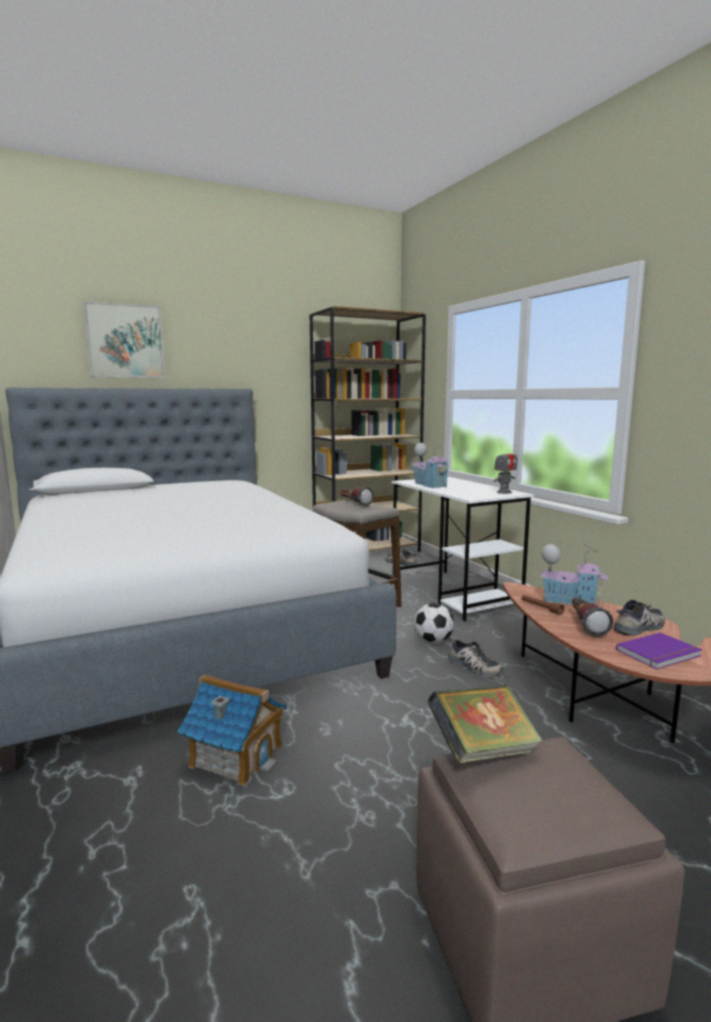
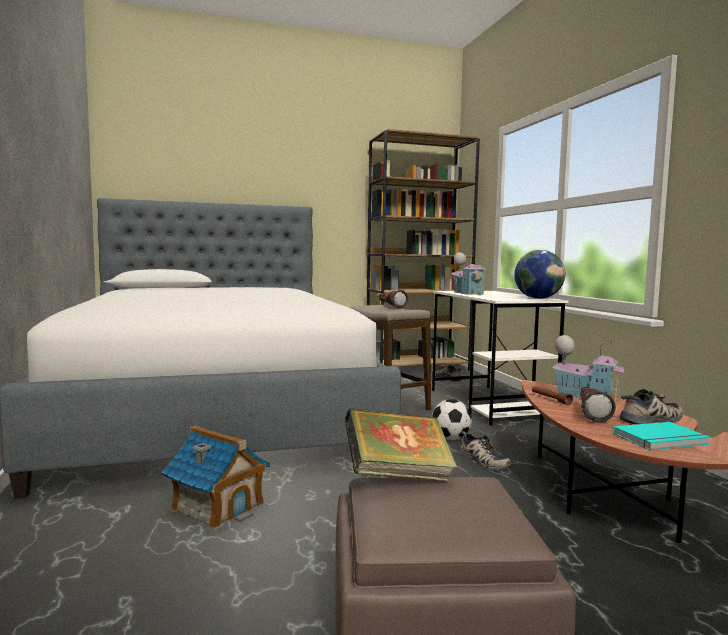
camera: 10 degrees right, 5 degrees down
picture [83,302,165,378] -> none
toy robot [493,446,517,494] -> globe [514,250,565,299]
purple book [616,632,702,669] -> turquoise book [613,422,711,450]

